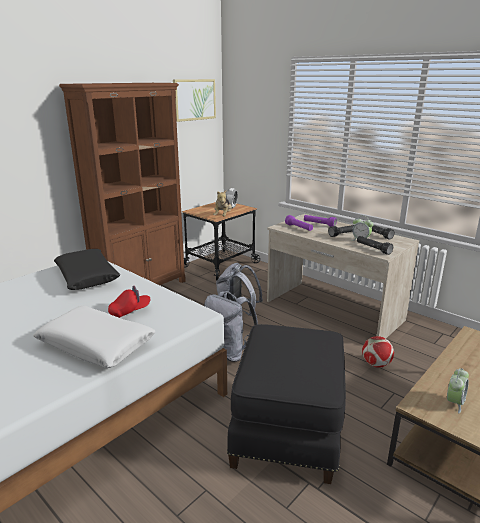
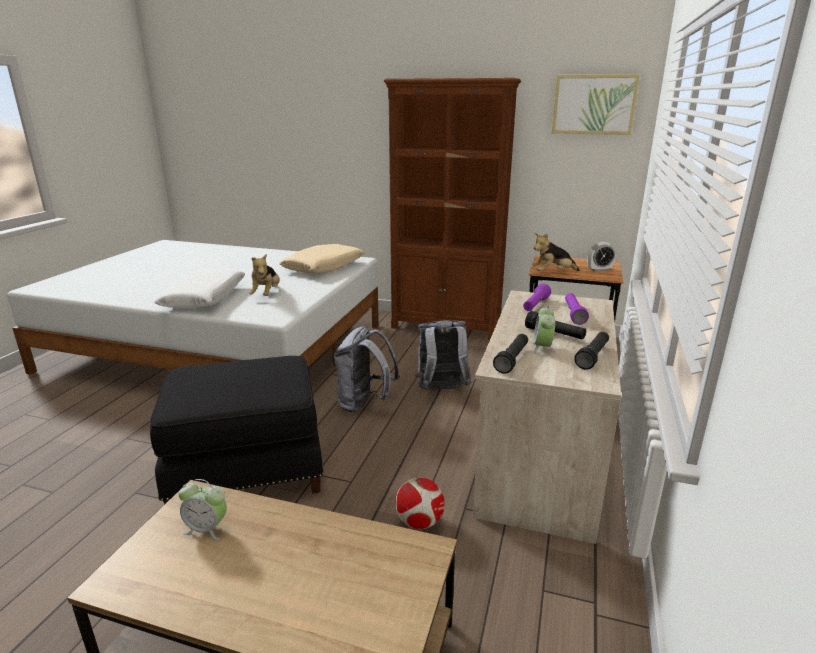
camera: 65 degrees right, 0 degrees up
black pillow [54,249,120,290] -> beige pillow [279,244,365,273]
red cap [108,286,151,318] -> plush toy [249,254,280,296]

